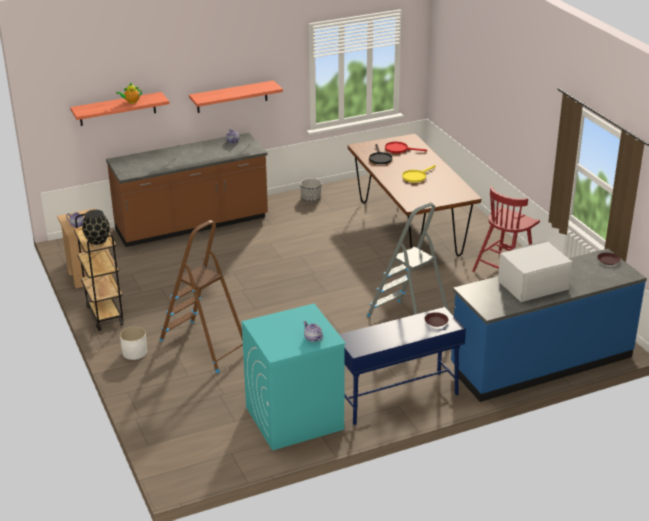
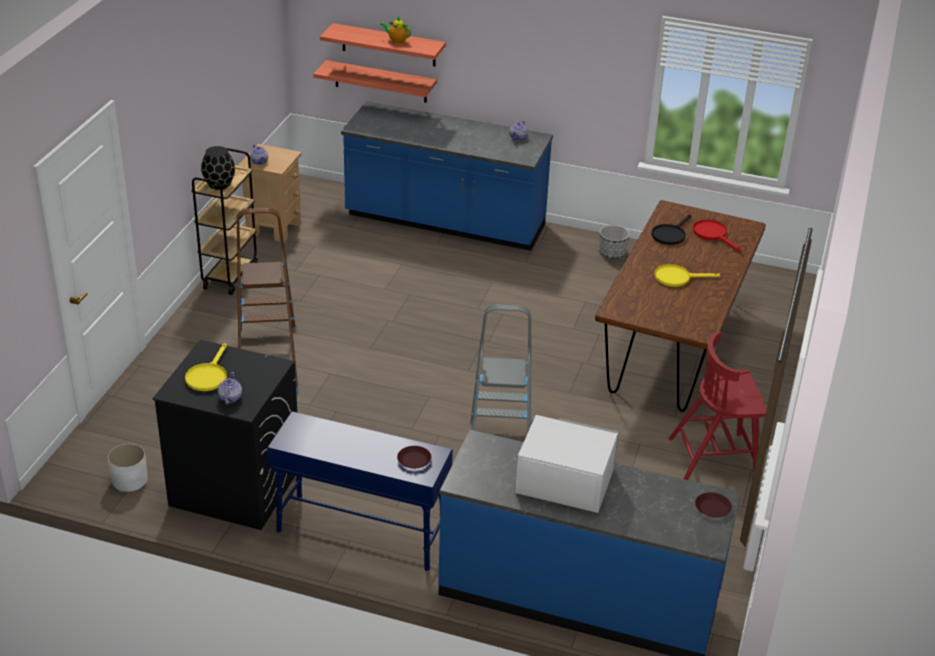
camera: 40 degrees right, 5 degrees up
brown counter [106,133,268,247] -> blue counter [341,101,553,251]
white planter [120,327,147,360] -> white planter moved to [108,444,148,492]
shelf [189,80,283,113] -> shelf moved to [313,60,437,103]
turquoise washing machine [242,304,346,451] -> black washing machine [152,340,297,530]
none -> yellow frying pan [185,343,227,391]

